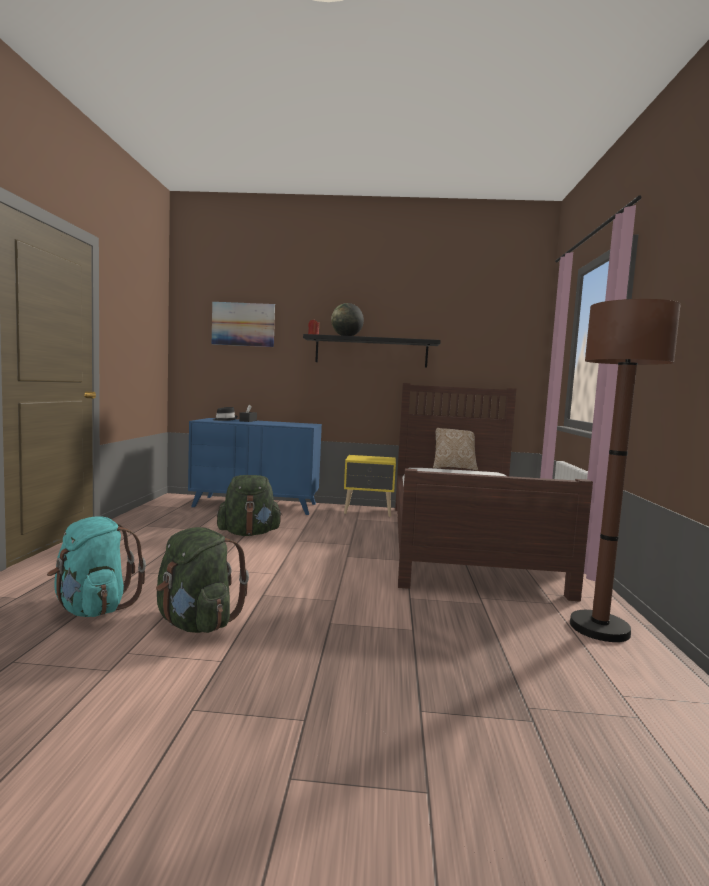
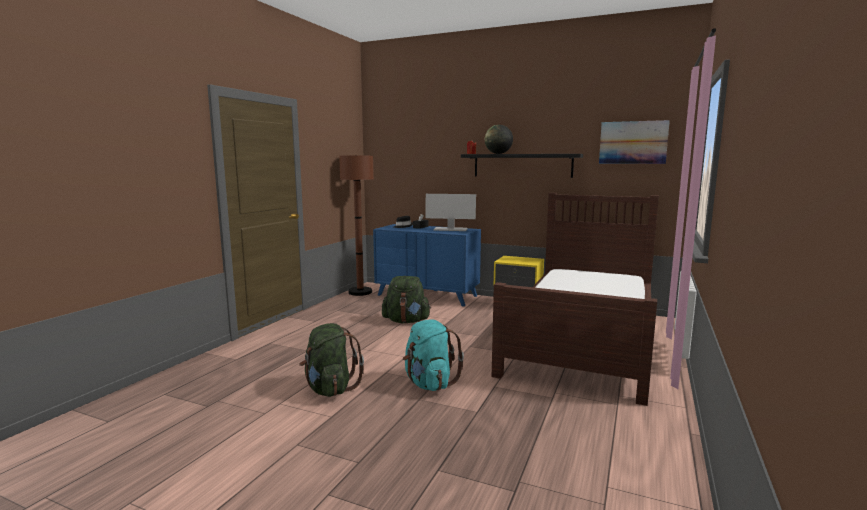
camera: 20 degrees right, 5 degrees up
turquoise backpack [47,516,146,617] -> turquoise backpack moved to [403,319,464,391]
picture [212,302,275,347] -> picture moved to [599,120,670,164]
pillow [433,428,478,471] -> none
brown floor lamp [570,299,681,642] -> brown floor lamp moved to [339,155,374,296]
none -> monitor [425,194,476,231]

